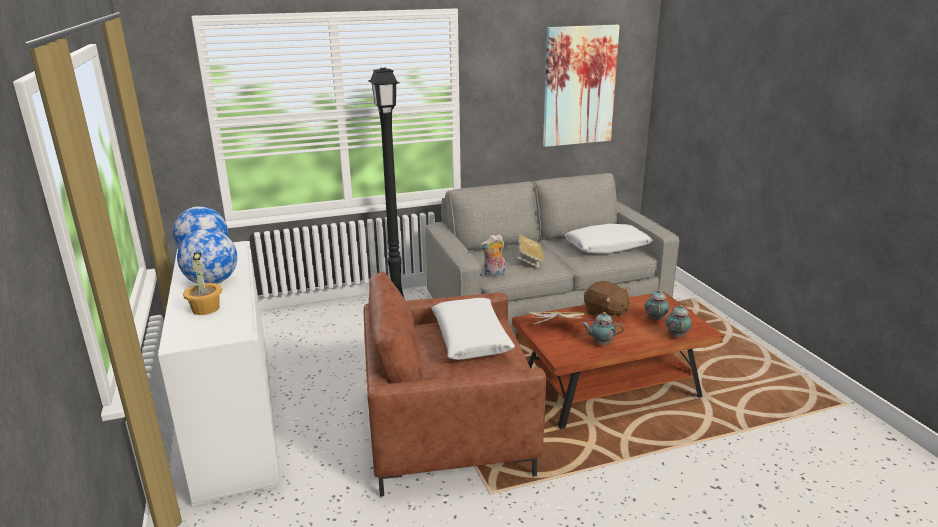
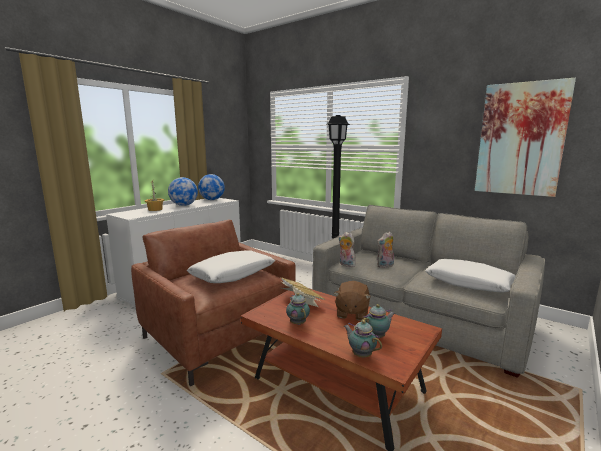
camera: 55 degrees right, 10 degrees down
book [518,234,545,267] -> plush toy [377,232,394,268]
teapot [666,305,692,338] -> teapot turned 105 degrees counterclockwise [344,320,382,357]

